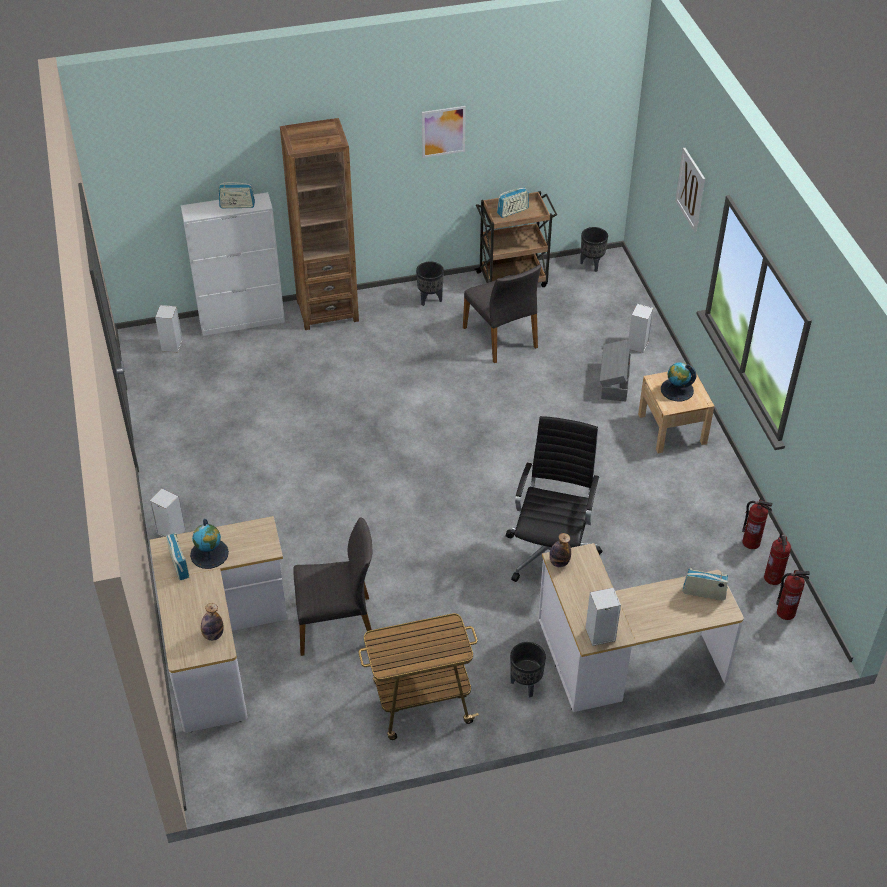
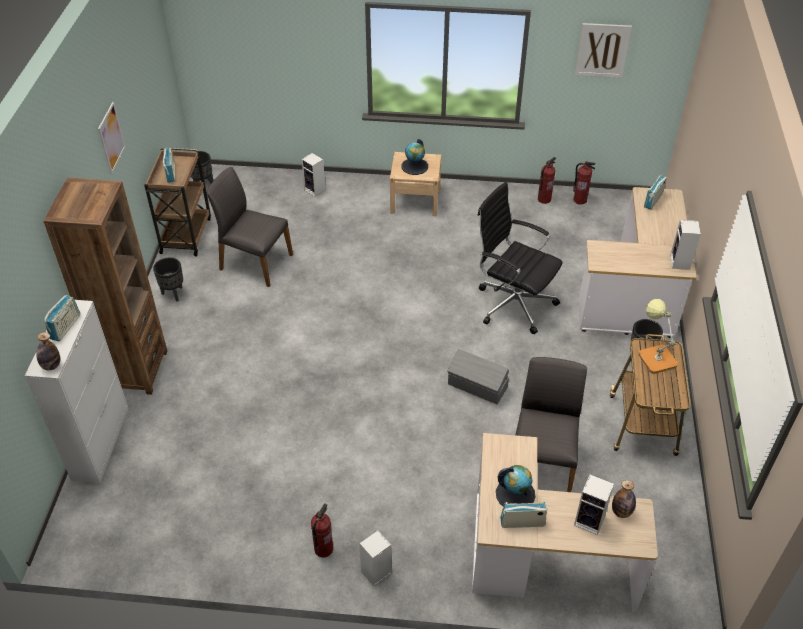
camera: 70 degrees left, 0 degrees up
speaker [155,305,183,352] -> speaker moved to [574,474,614,535]
grey chair [463,264,541,363] -> grey chair turned 150 degrees counterclockwise [207,167,293,287]
bottle [549,533,571,567] -> bottle moved to [36,332,60,370]
grey storage box [600,340,631,401] -> grey storage box moved to [447,349,509,404]
picture [675,148,705,232] -> picture moved to [575,23,632,78]
fire extinguisher [776,570,810,620] -> fire extinguisher moved to [311,503,333,558]
none -> table lamp [638,299,678,374]

